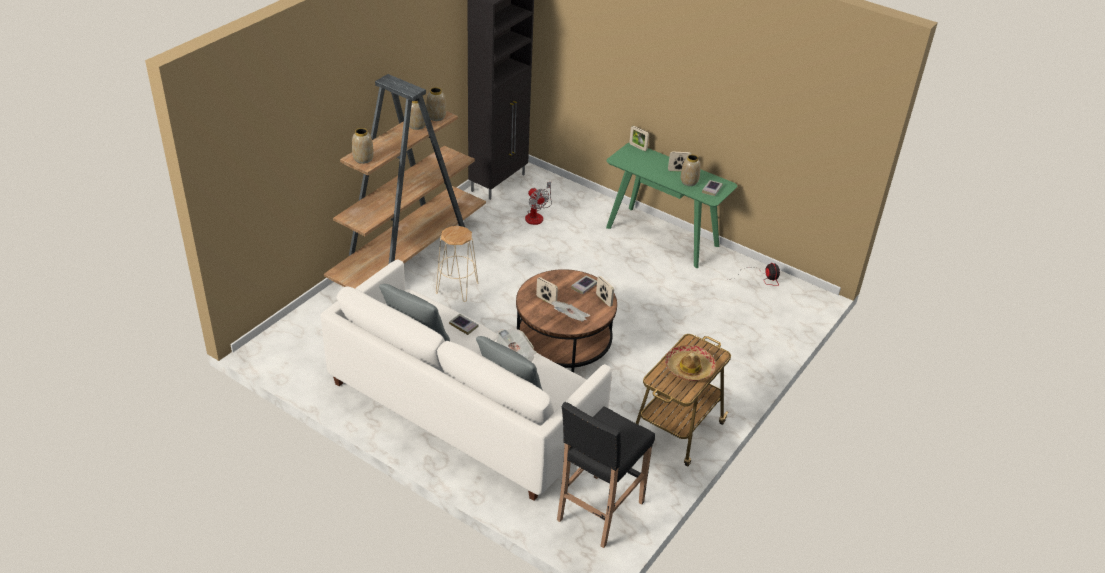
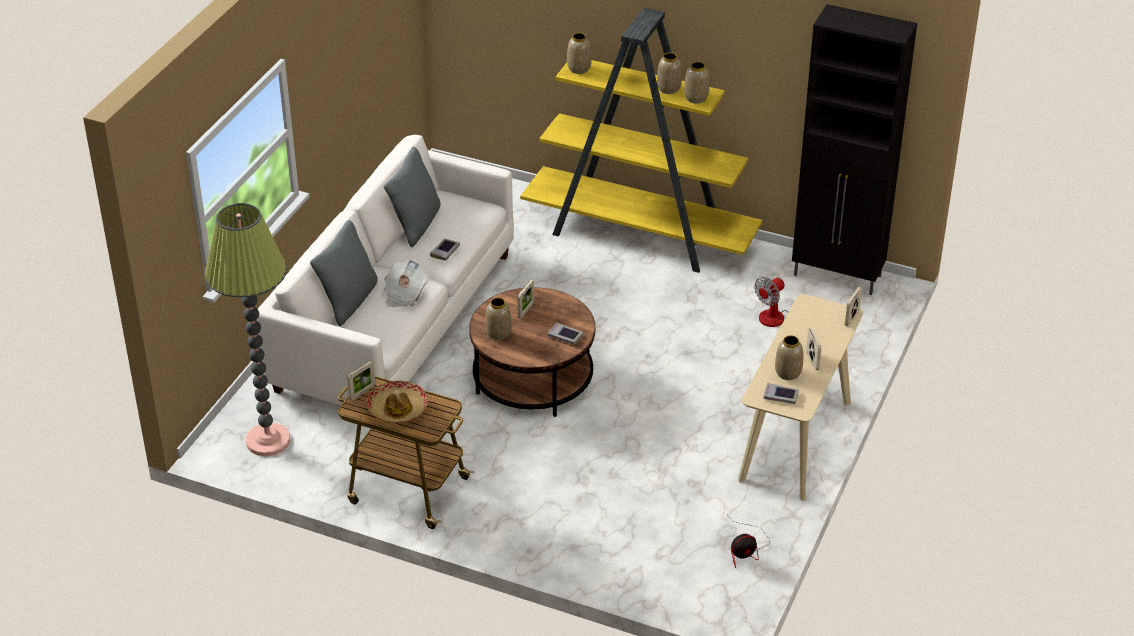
camera: 80 degrees right, 0 degrees up
brown bookcase [324,74,486,288] -> yellow bookcase [520,8,762,273]
beige stool [436,226,479,302] -> none
newspaper [551,301,590,322] -> vase [485,298,512,340]
black stool [557,402,655,548] -> floor lamp [205,203,290,456]
picture frame [596,276,614,307] -> picture frame moved to [347,361,375,400]
green console table [606,143,737,268] -> beige console table [738,294,863,501]

